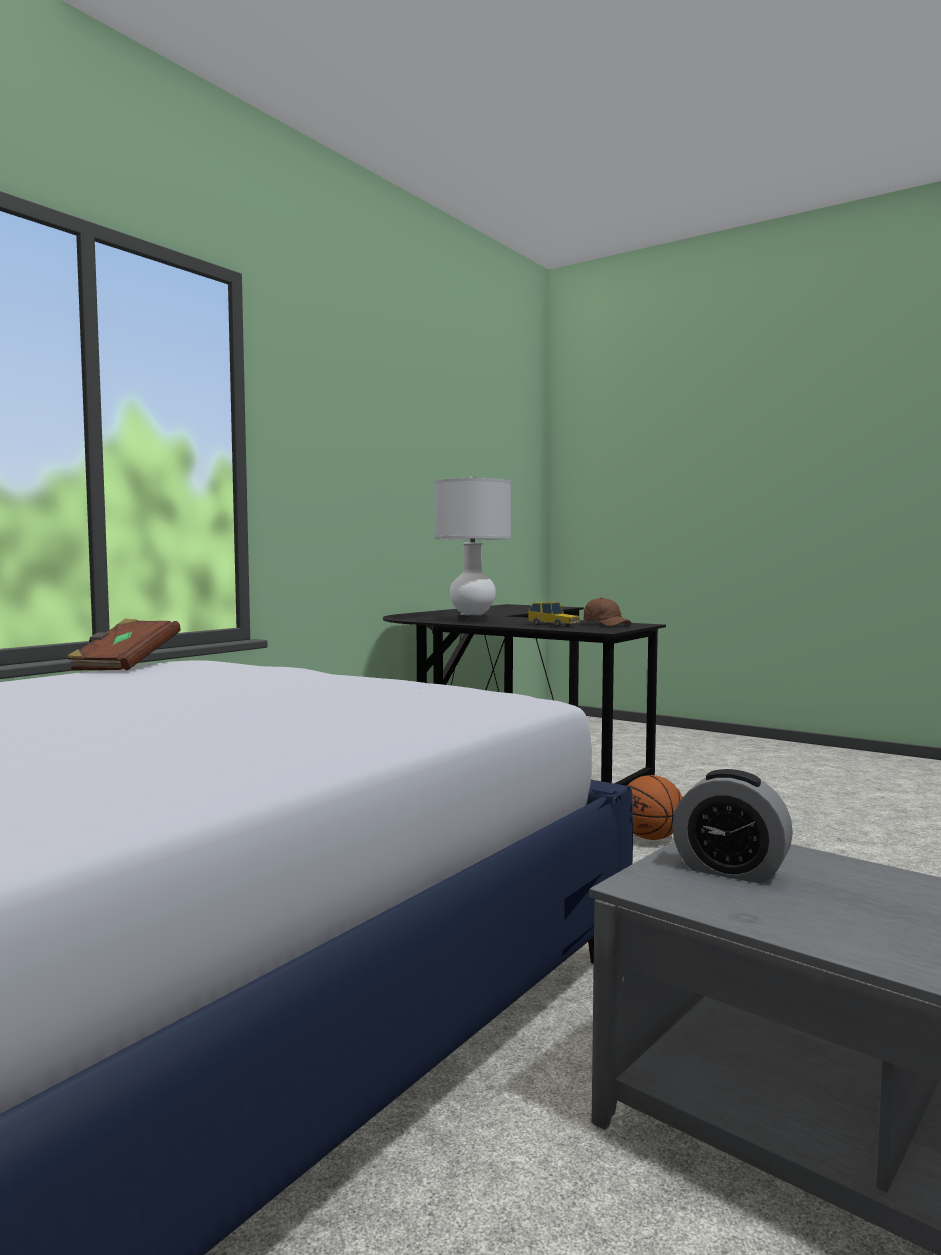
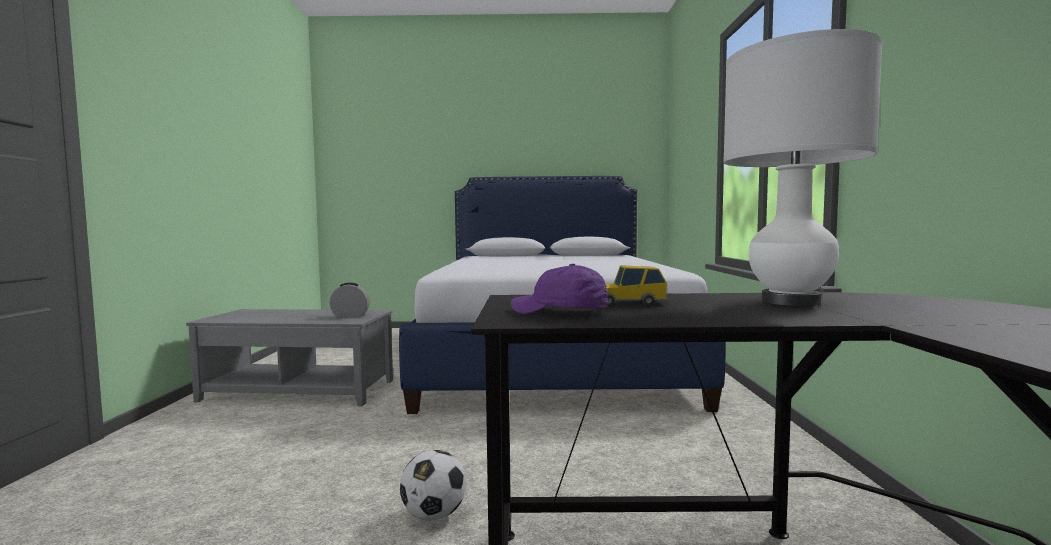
camera: 145 degrees right, 0 degrees up
brown book [66,619,181,670] -> none
brown cap [583,597,632,626] -> purple cap [511,264,608,314]
basketball [627,775,683,840] -> football [400,450,466,521]

